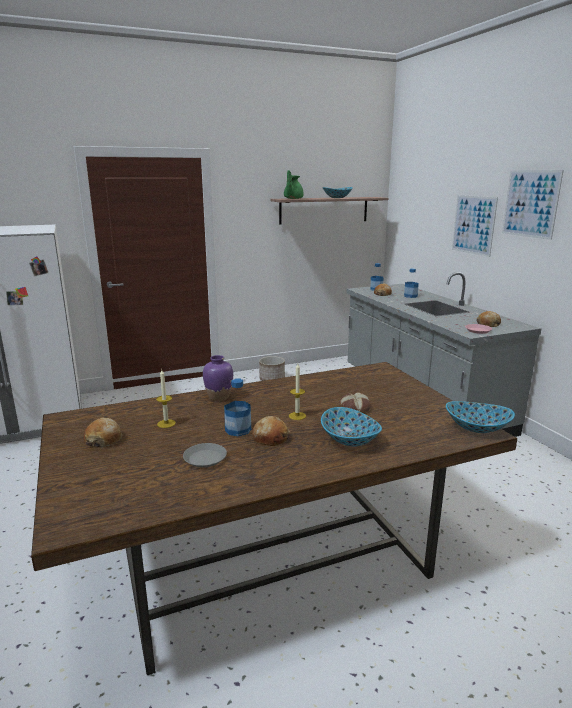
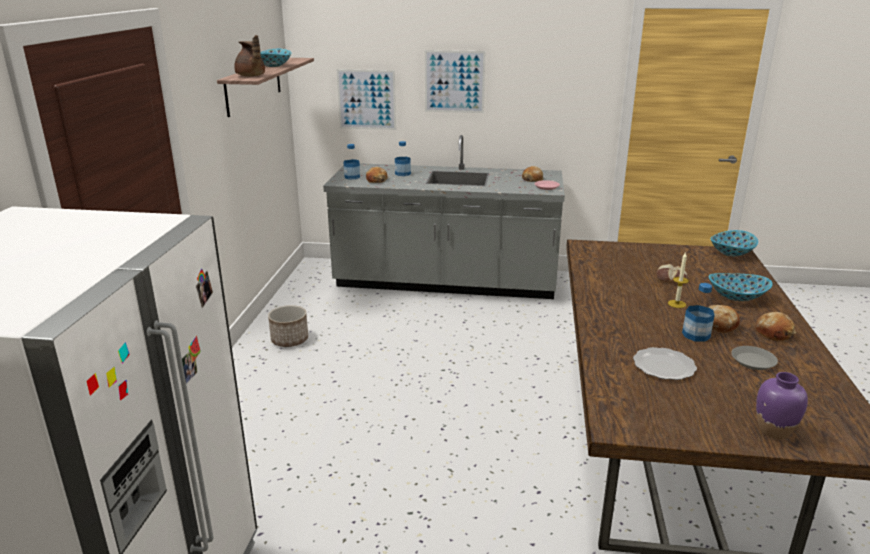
camera: 60 degrees left, 5 degrees up
bread [84,417,123,448] -> bread moved to [755,312,796,341]
candle [156,370,176,428] -> plate [633,347,697,380]
purple vase [203,355,233,401] -> purple vase moved to [756,372,808,439]
green teapot [284,170,304,199] -> brown teapot [234,35,265,76]
picture [502,170,564,240] -> picture moved to [337,69,396,130]

